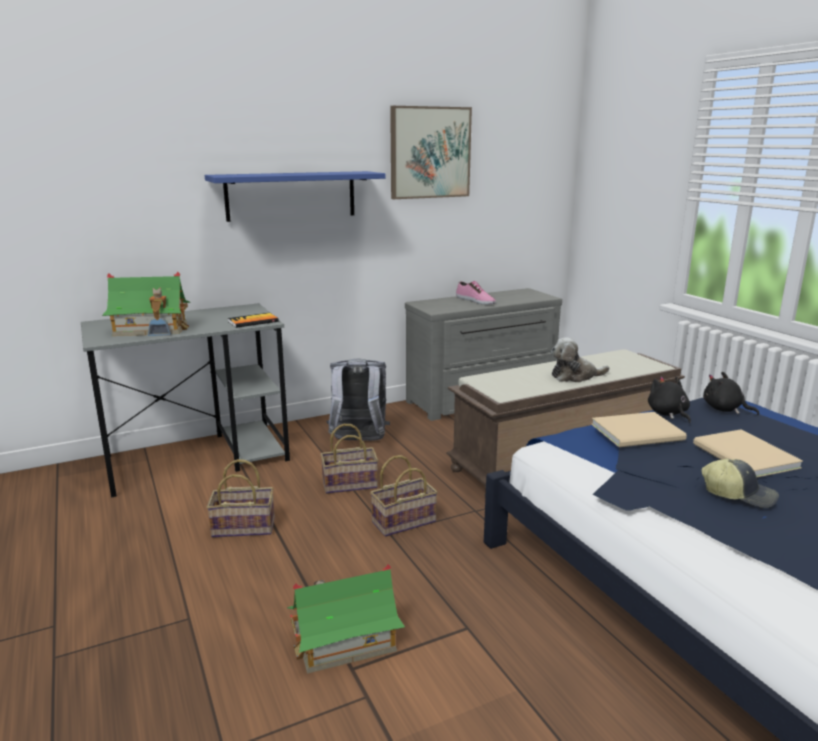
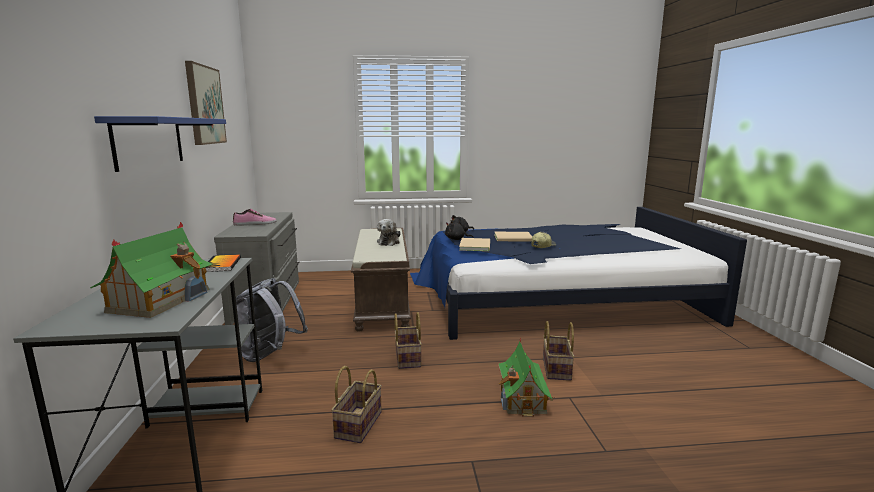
camera: 70 degrees left, 5 degrees down
basket [320,424,378,494] -> basket moved to [543,321,575,381]

